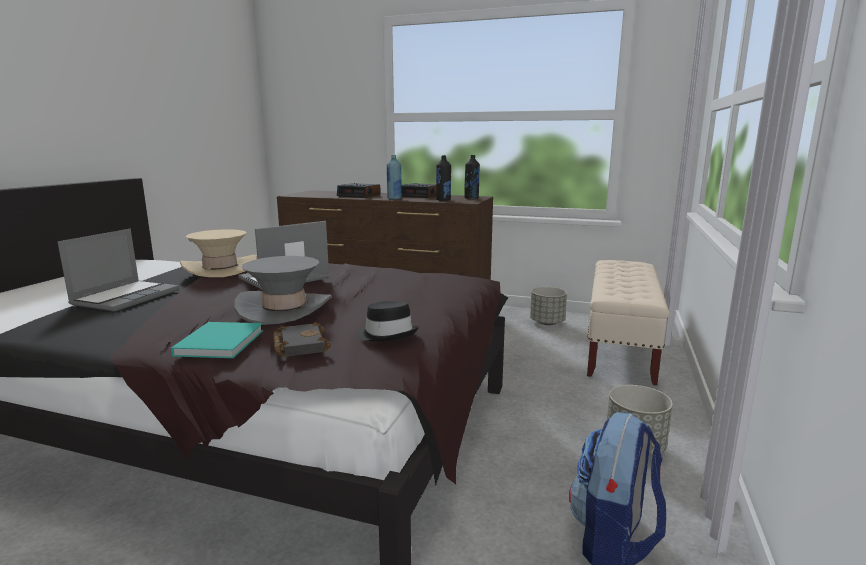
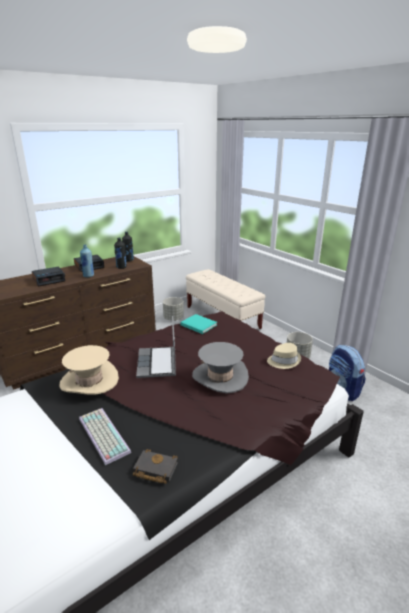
camera: 55 degrees left, 10 degrees up
laptop [58,229,179,311] -> keyboard [79,408,131,465]
turquoise book [171,322,263,358] -> turquoise book moved to [180,314,217,334]
black book [273,322,331,357] -> black book moved to [133,449,178,484]
black hat [357,301,419,342] -> beige hat [267,343,301,369]

